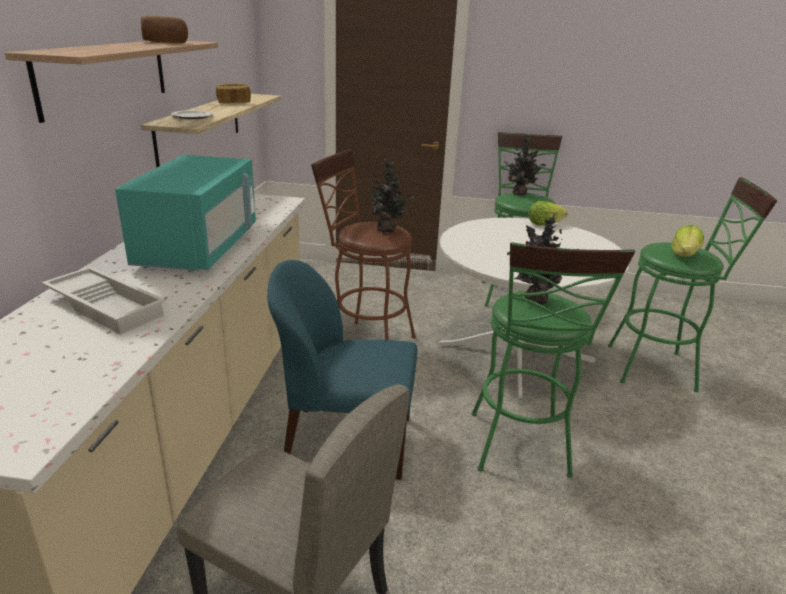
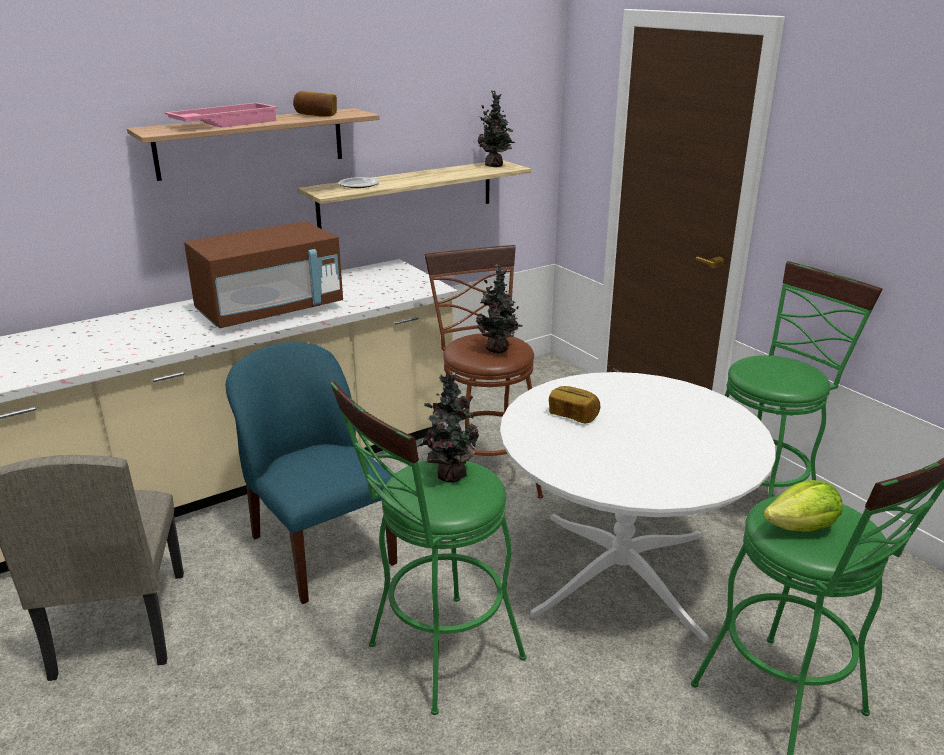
camera: 50 degrees right, 0 degrees up
white tray [41,267,166,334] -> none
turquoise microwave [115,155,256,272] -> brown microwave [184,221,343,328]
bread [216,83,251,103] -> bread moved to [549,386,600,424]
potted plant [504,136,547,195] -> potted plant moved to [478,90,515,167]
lettuce [529,201,568,226] -> none
none -> pink tray [164,103,278,128]

